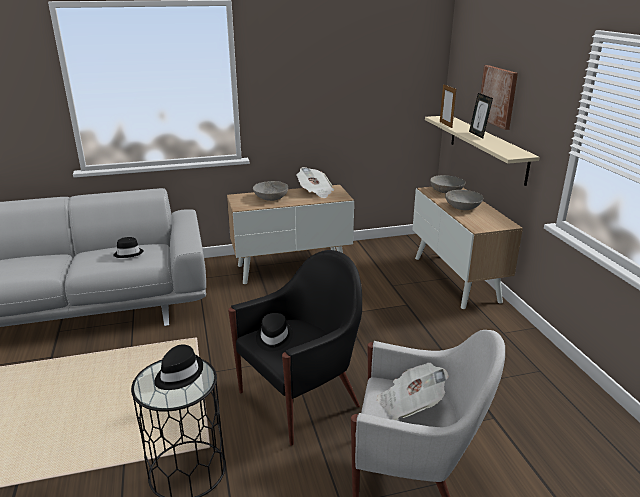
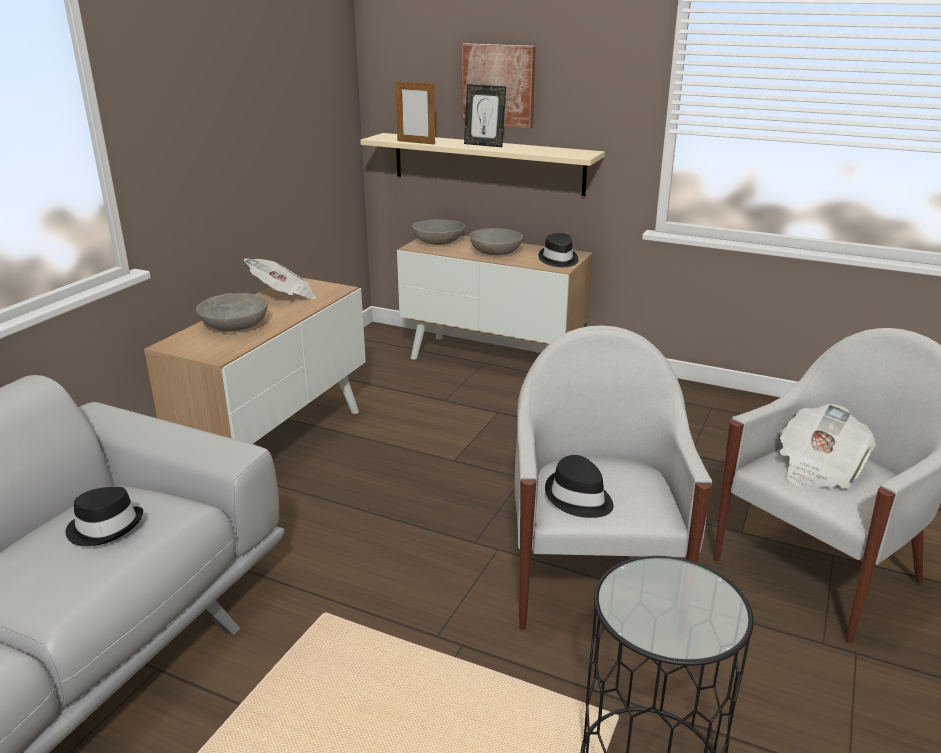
camera: 50 degrees left, 0 degrees up
black hat [154,345,203,390] -> black hat moved to [538,233,579,267]
black armchair [228,250,362,446] -> white armchair [515,325,712,630]

